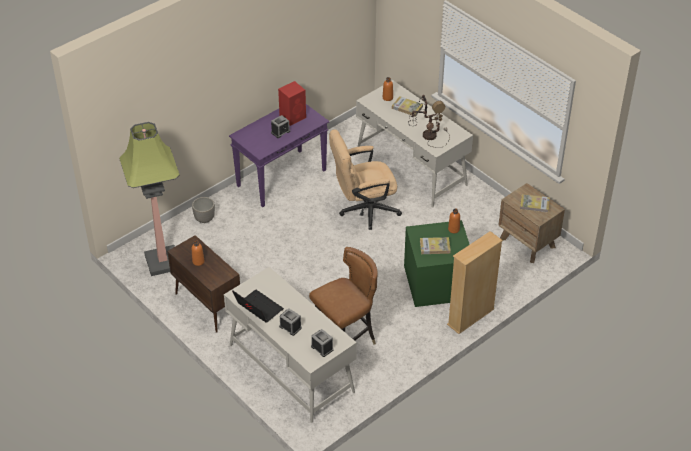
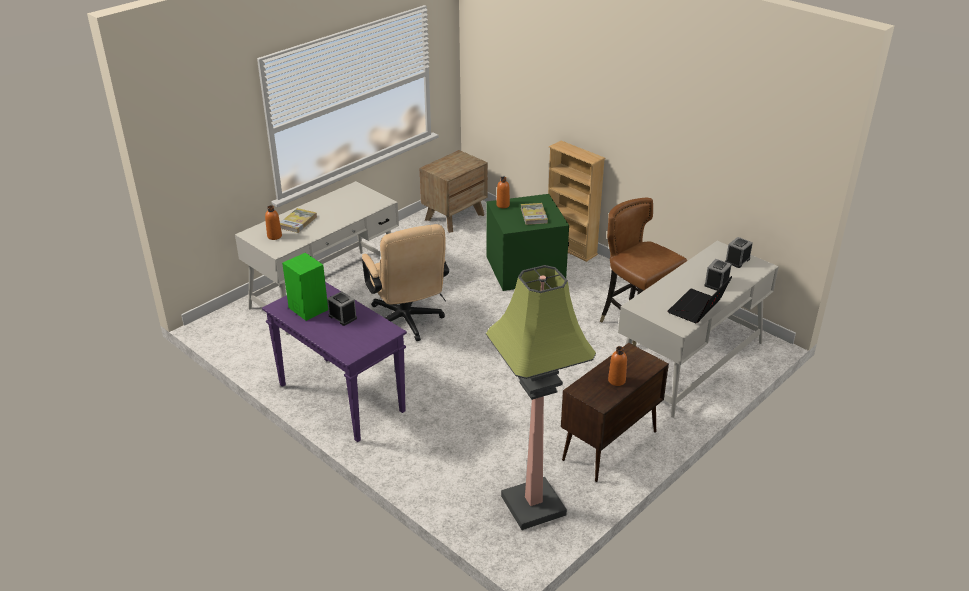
camera: 95 degrees left, 10 degrees down
planter [192,197,215,223] -> none
red speaker [278,81,306,126] -> green speaker [282,253,328,321]
table lamp [409,95,450,148] -> none
book [520,194,550,213] -> none

